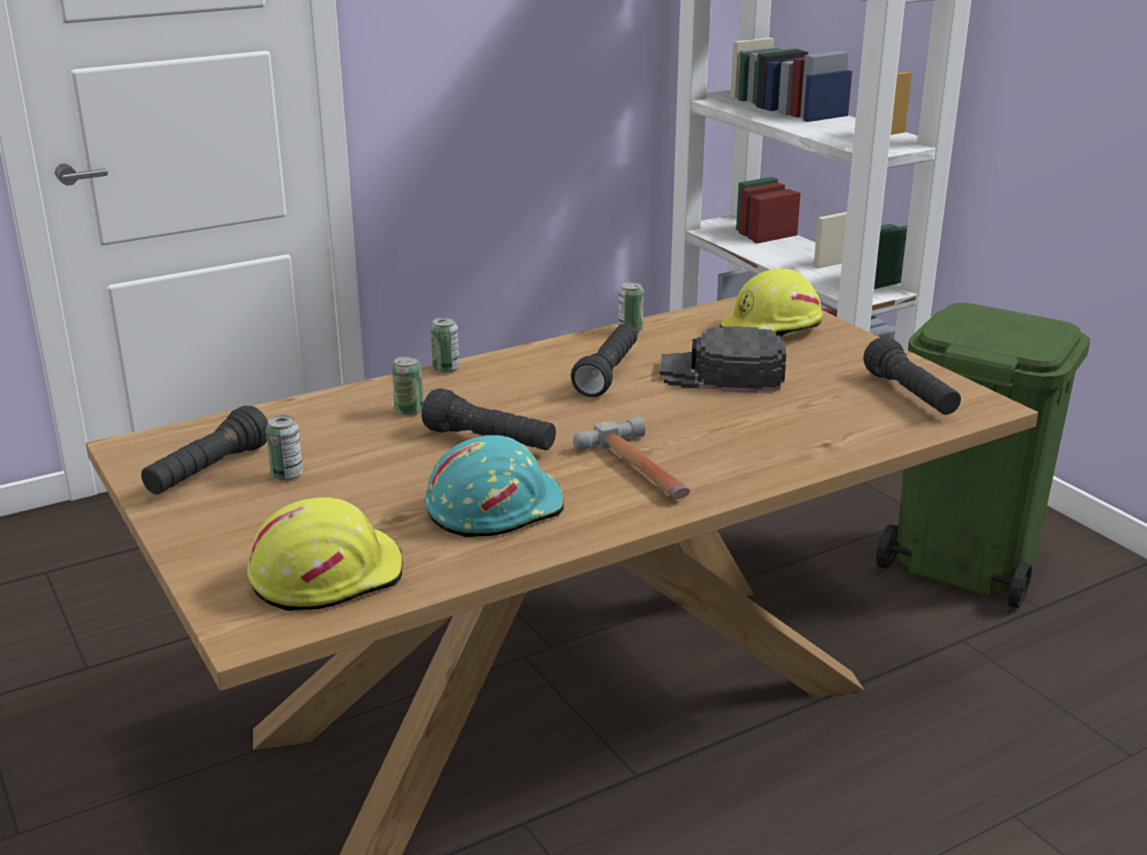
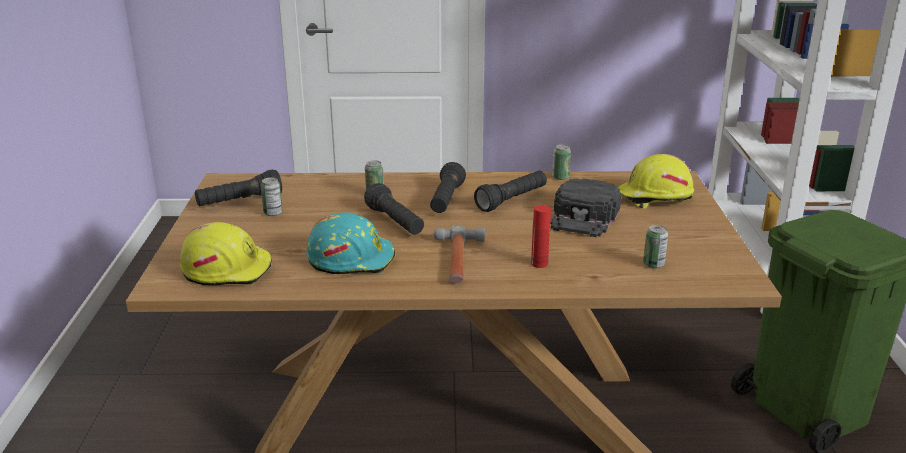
camera: 30 degrees right, 0 degrees up
can [430,317,459,373] -> can moved to [643,225,668,268]
black cap [660,326,786,393] -> black cap turned 105 degrees counterclockwise [550,178,621,237]
black flashlight [863,337,961,415] -> black flashlight moved to [430,162,466,213]
none -> red bottle [531,205,551,268]

